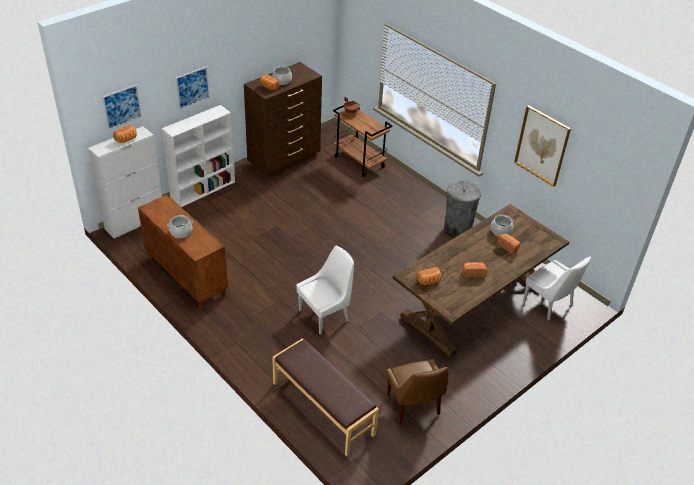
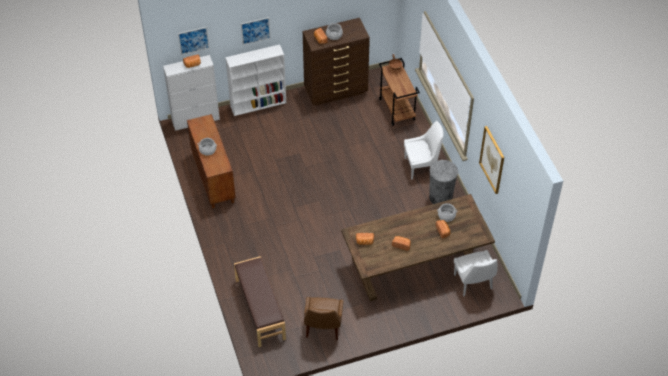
camera: 25 degrees right, 10 degrees up
white chair [296,246,354,335] -> white chair moved to [404,121,444,180]

